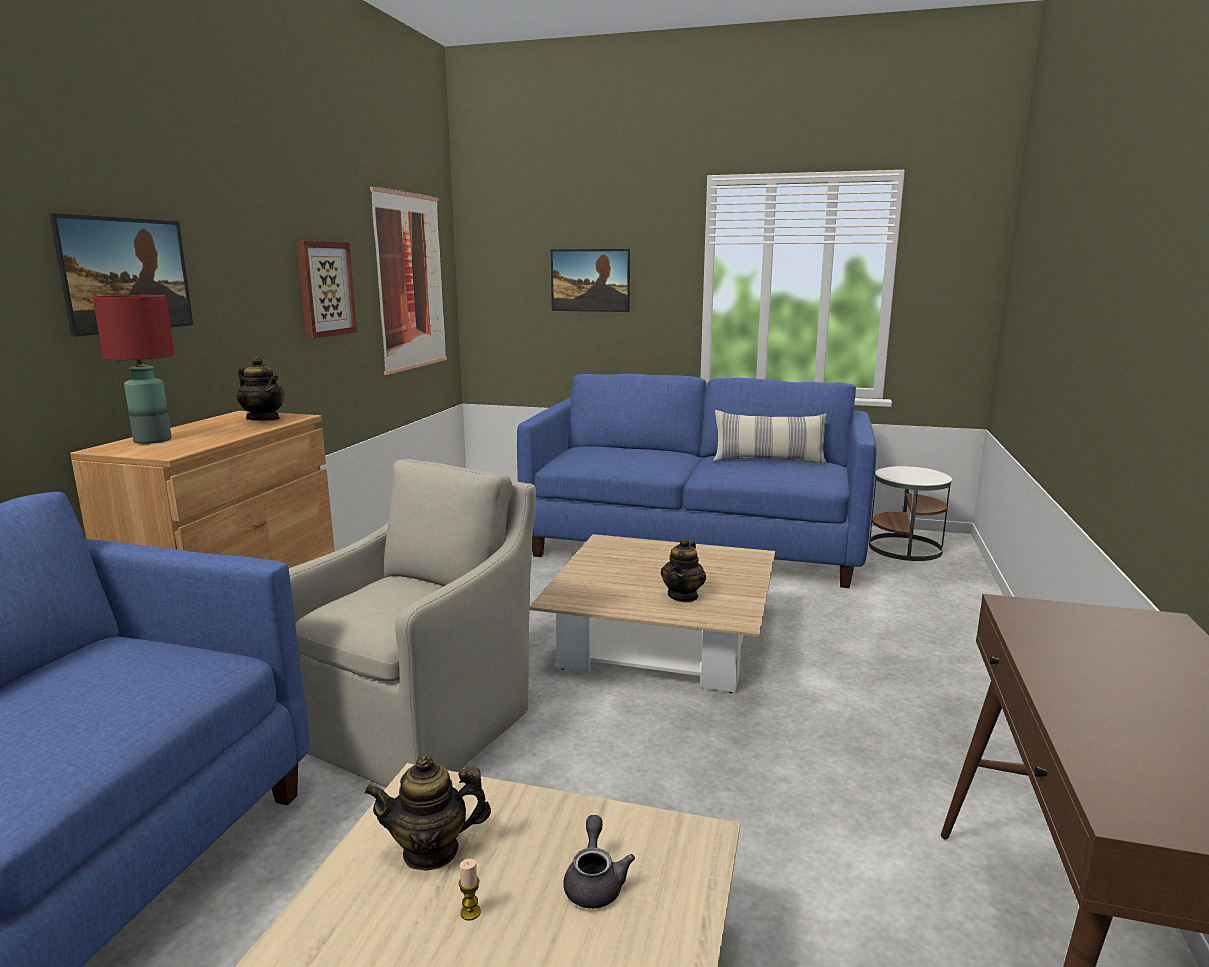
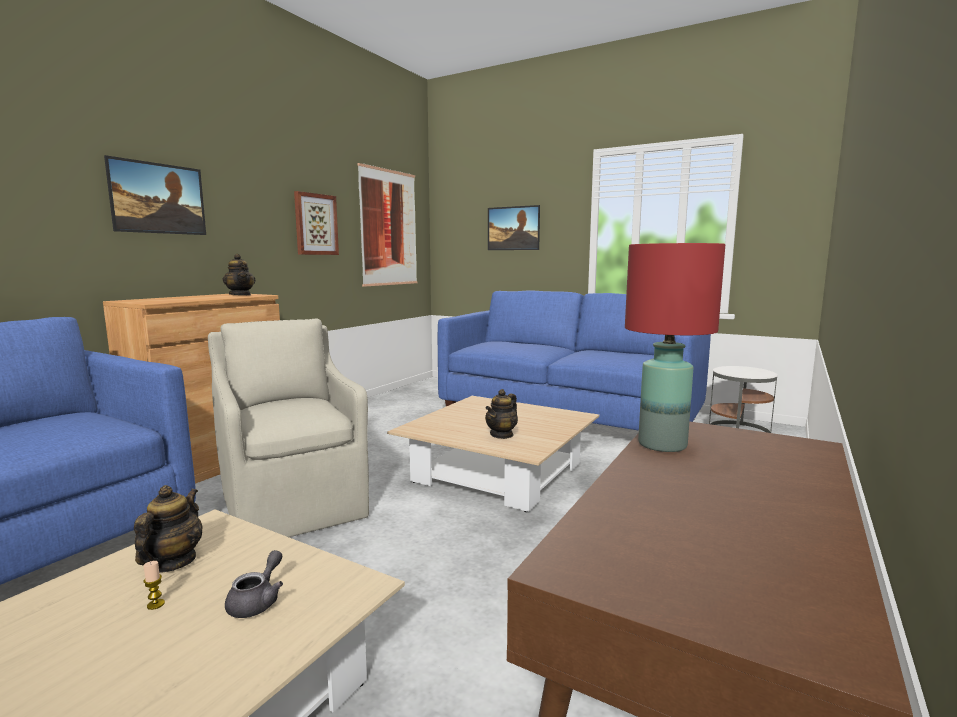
camera: 15 degrees right, 5 degrees down
red table lamp [93,295,175,444] -> red table lamp moved to [625,243,725,452]
beige armchair [289,459,536,787] -> beige armchair turned 75 degrees counterclockwise [208,319,369,537]
teapot [364,755,491,871] -> teapot turned 90 degrees clockwise [134,485,202,573]
pillow [713,410,827,464] -> none

